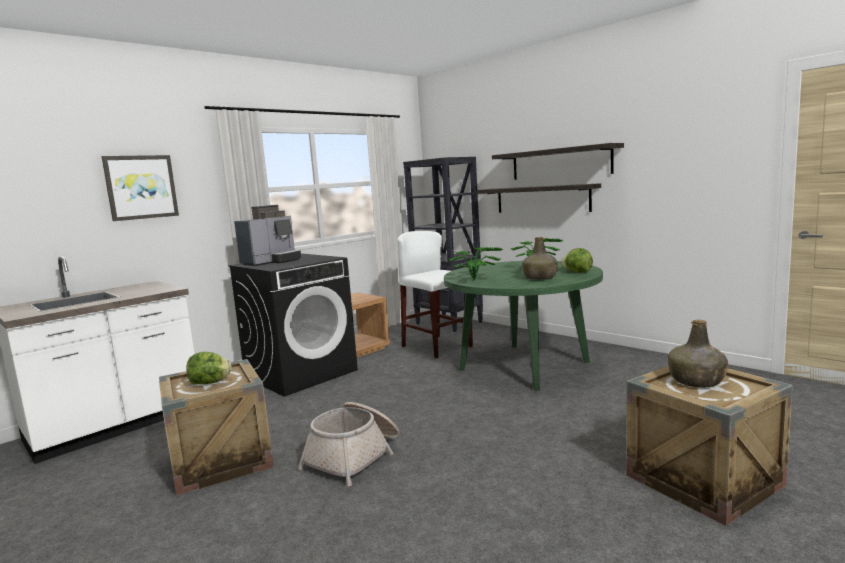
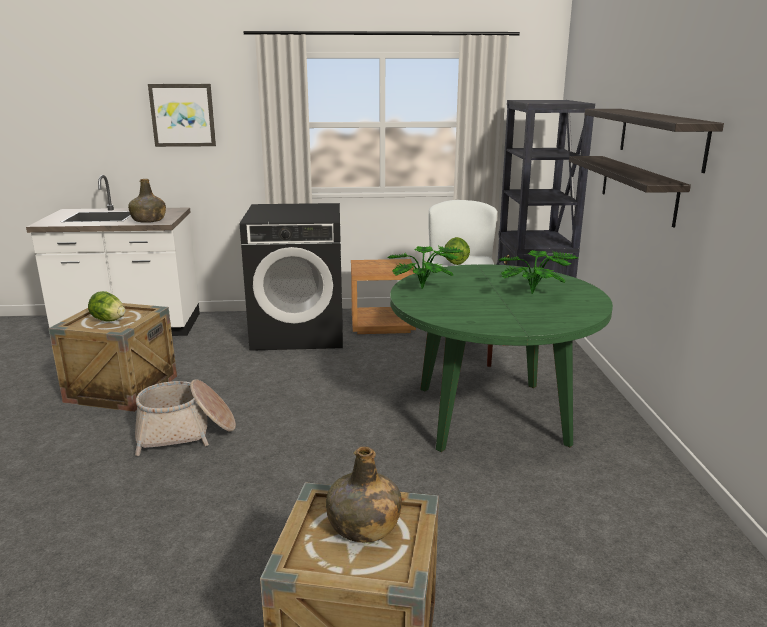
camera: 40 degrees right, 10 degrees up
coffee machine [234,205,301,266] -> none
green bottle [522,237,558,280] -> green bottle moved to [128,179,166,223]
lettuce [561,248,593,273] -> lettuce moved to [444,237,470,265]

